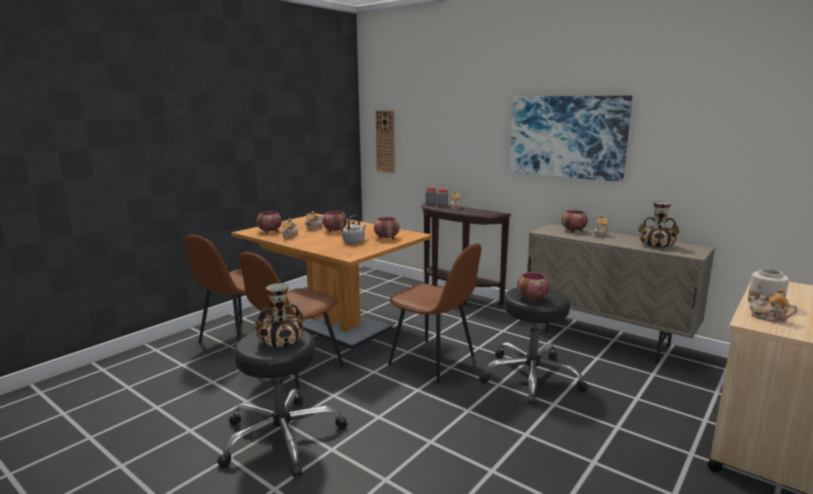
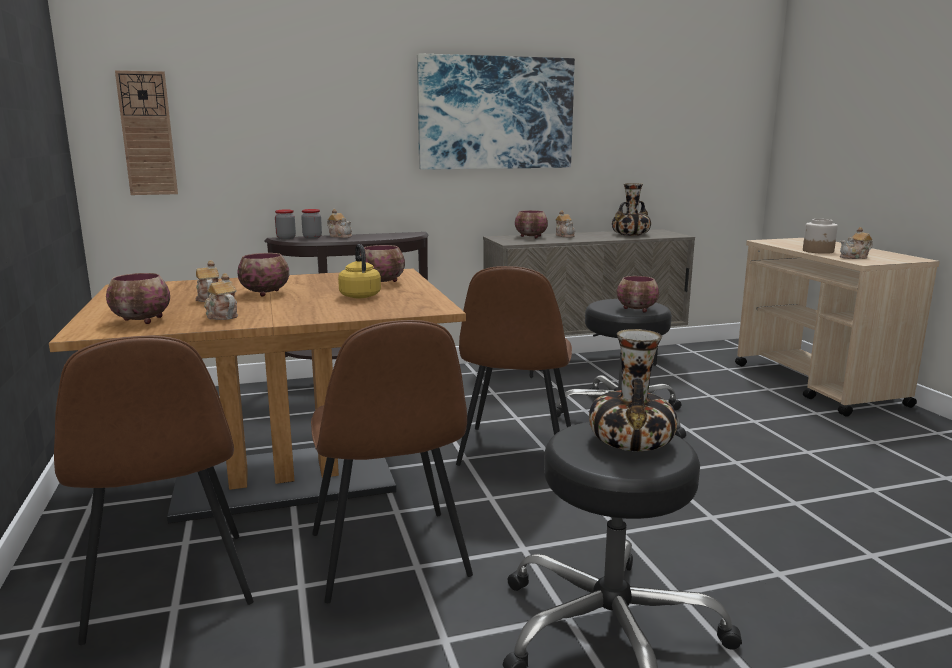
camera: 55 degrees left, 0 degrees up
grey kettle [342,215,366,244] -> yellow kettle [338,244,381,298]
brown chair [388,244,481,383] -> brown chair turned 120 degrees clockwise [456,266,572,466]

